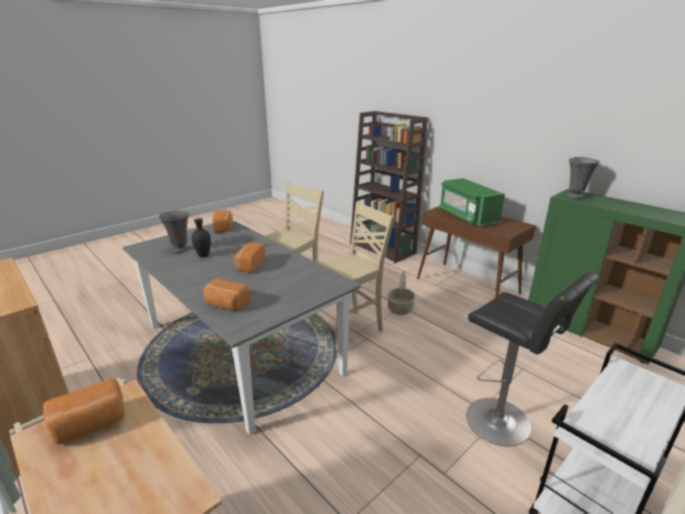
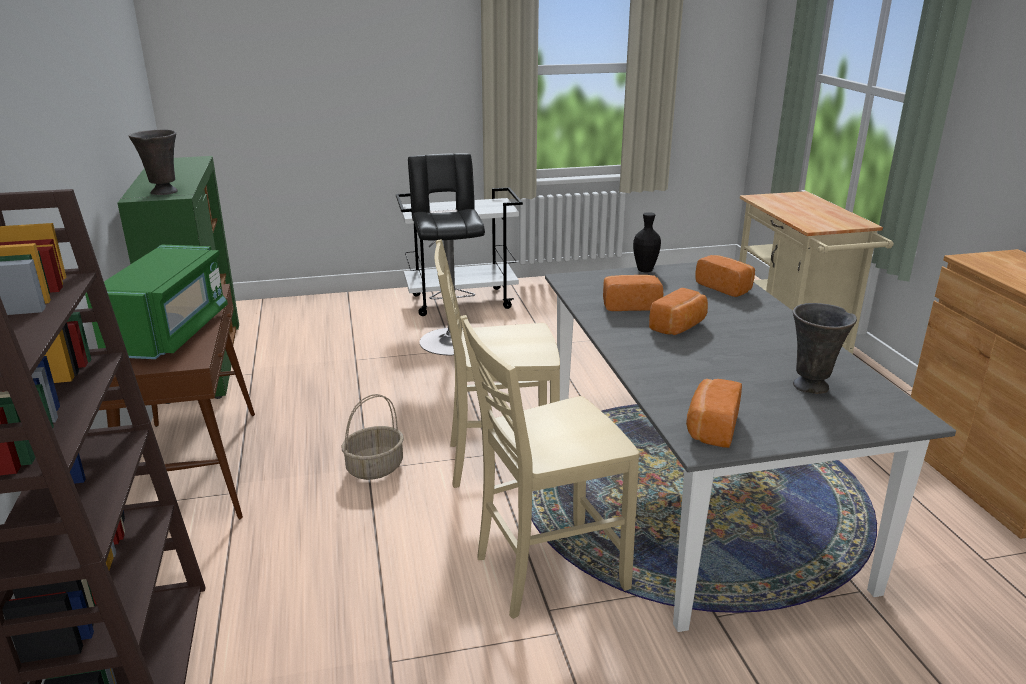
camera: 150 degrees left, 0 degrees up
bread [43,379,125,444] -> bread moved to [603,275,663,311]
black vase [192,218,211,257] -> black vase moved to [633,212,661,272]

